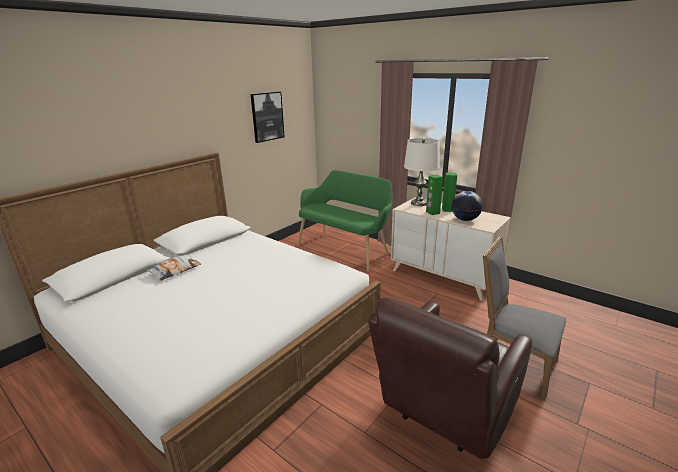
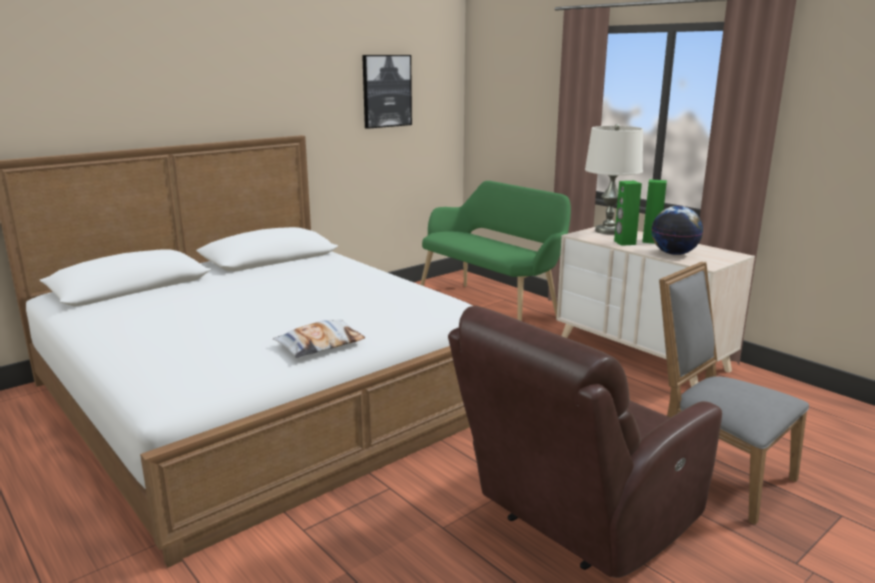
camera: 10 degrees right, 5 degrees down
pillow [147,254,201,281] -> pillow moved to [273,320,365,358]

